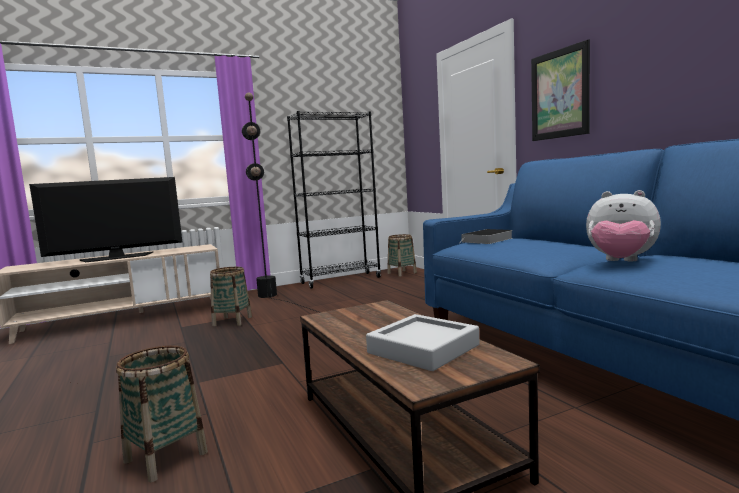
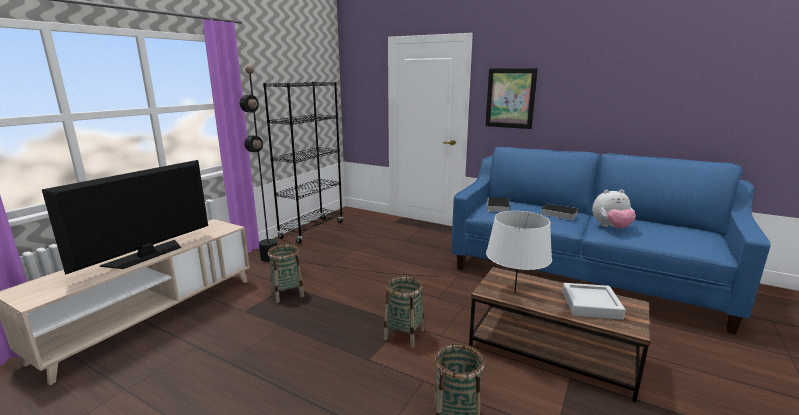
camera: 35 degrees left, 10 degrees up
basket [388,234,417,276] -> basket moved to [383,276,424,348]
none -> white table lamp [486,211,552,293]
none -> book [541,203,579,220]

